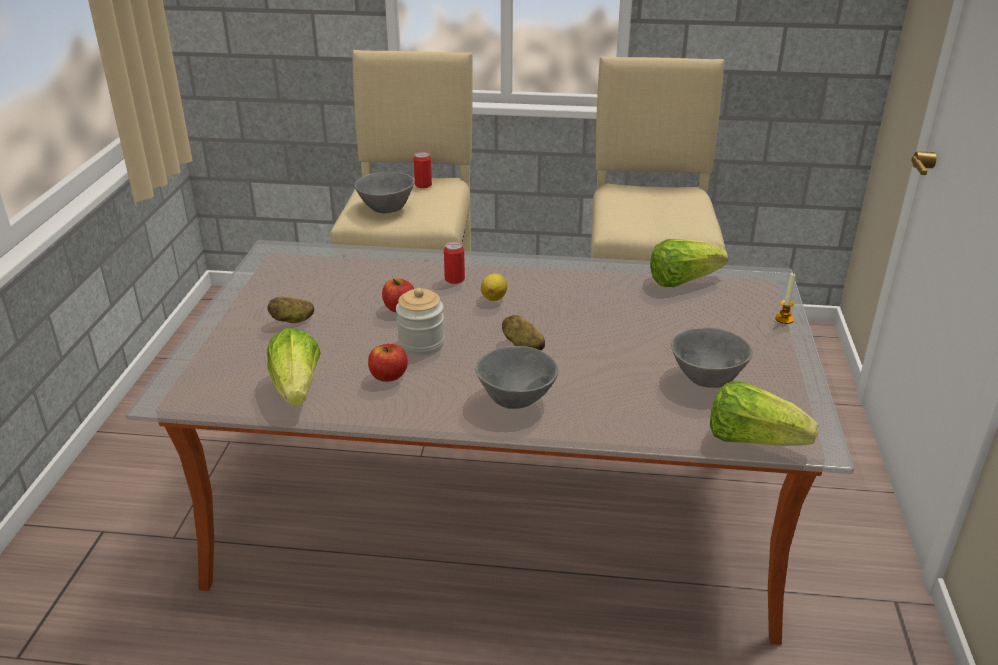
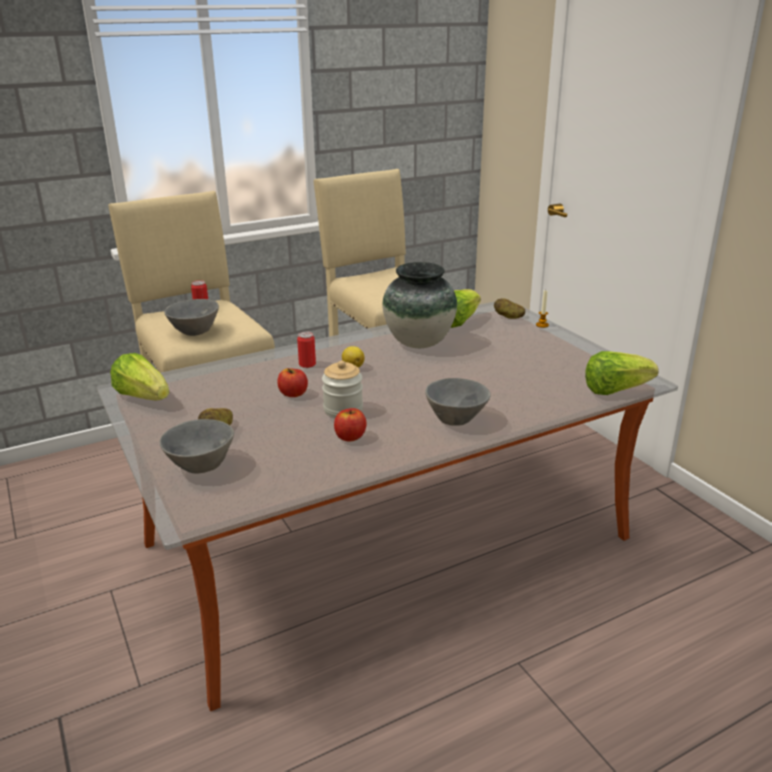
camera: 35 degrees left, 5 degrees down
lettuce [267,328,321,406] -> lettuce moved to [110,353,169,400]
potato [502,315,545,351] -> potato moved to [494,298,525,319]
grey bowl [672,327,753,388] -> grey bowl moved to [159,419,234,474]
none -> vase [382,262,457,348]

